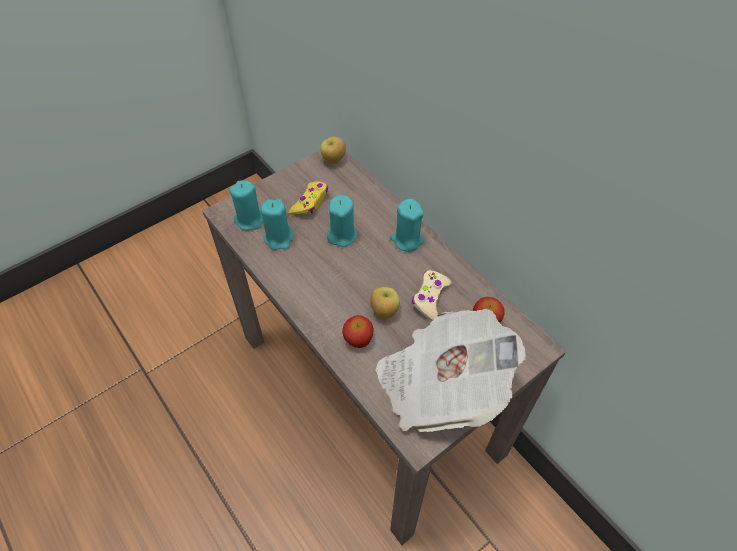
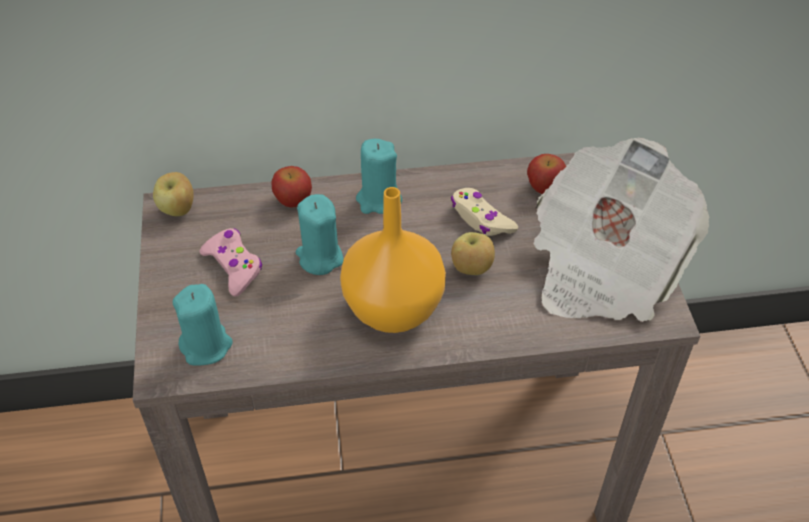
camera: 60 degrees left, 5 degrees down
turquoise candle [261,199,294,250] -> none
yellow game controller [289,181,328,215] -> pink game controller [199,228,262,297]
apple [342,315,374,348] -> apple moved to [271,166,312,208]
none -> orange vase [340,187,446,333]

